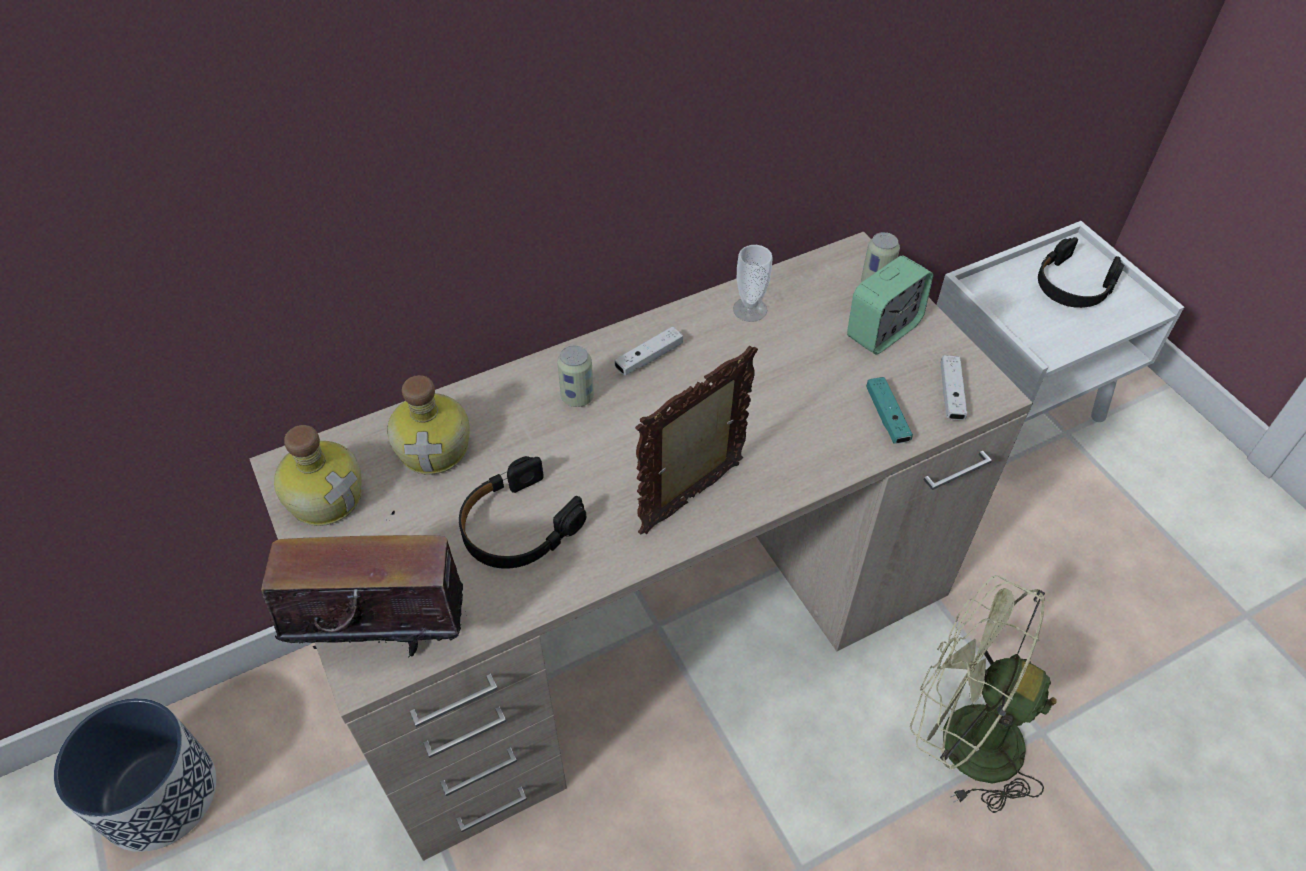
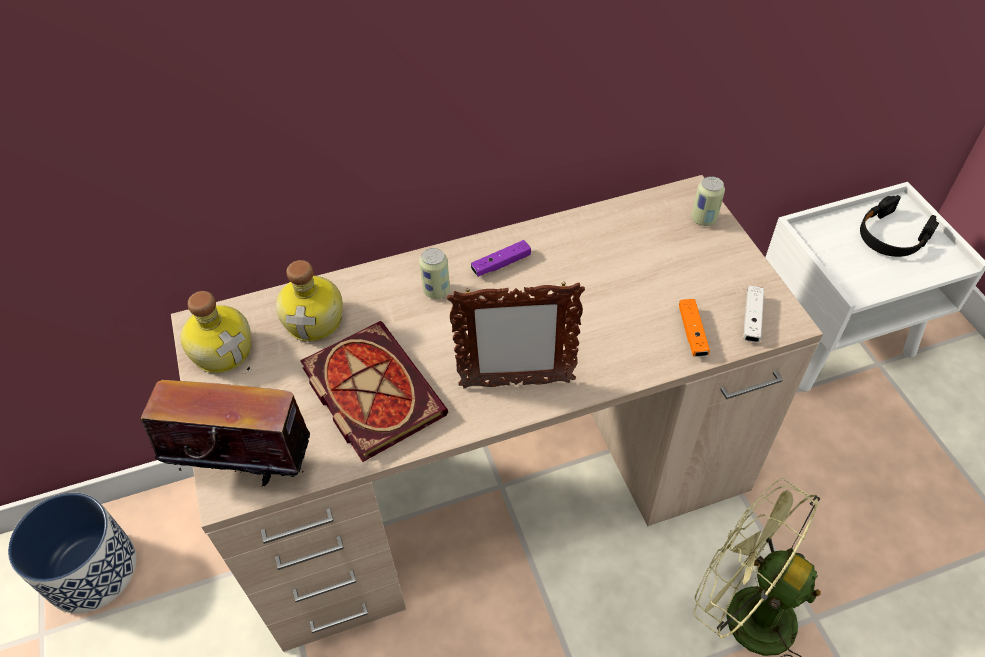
camera: 10 degrees right, 0 degrees up
black headphones [459,456,586,569] -> book [300,321,448,462]
white game controller [615,326,683,375] -> purple game controller [471,240,531,277]
picture frame [635,345,758,535] -> picture frame turned 150 degrees counterclockwise [447,281,585,389]
cup [733,245,773,322] -> none
alarm clock [847,255,933,355] -> none
turquoise game controller [866,377,913,444] -> orange game controller [679,299,710,357]

